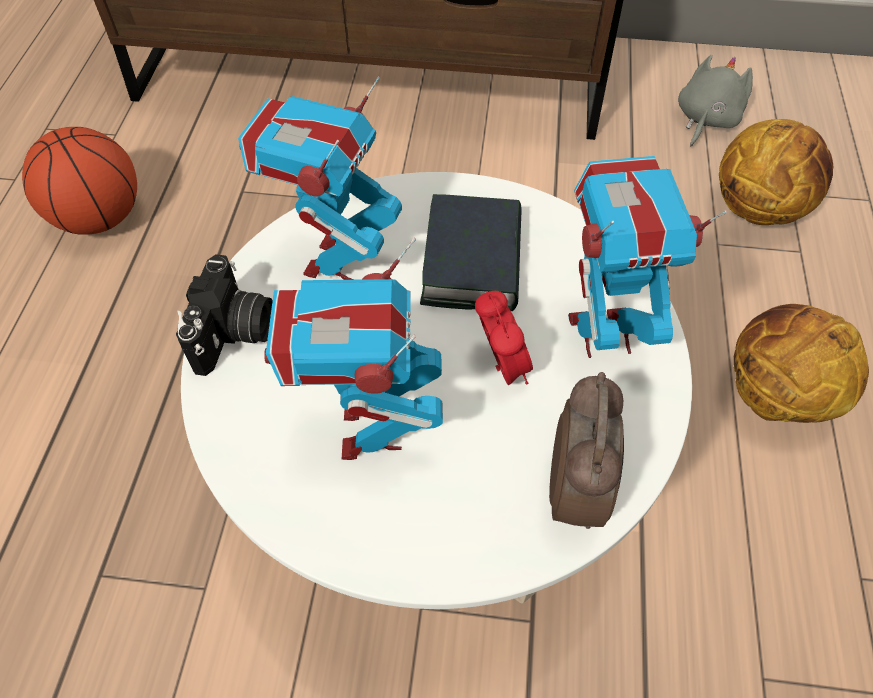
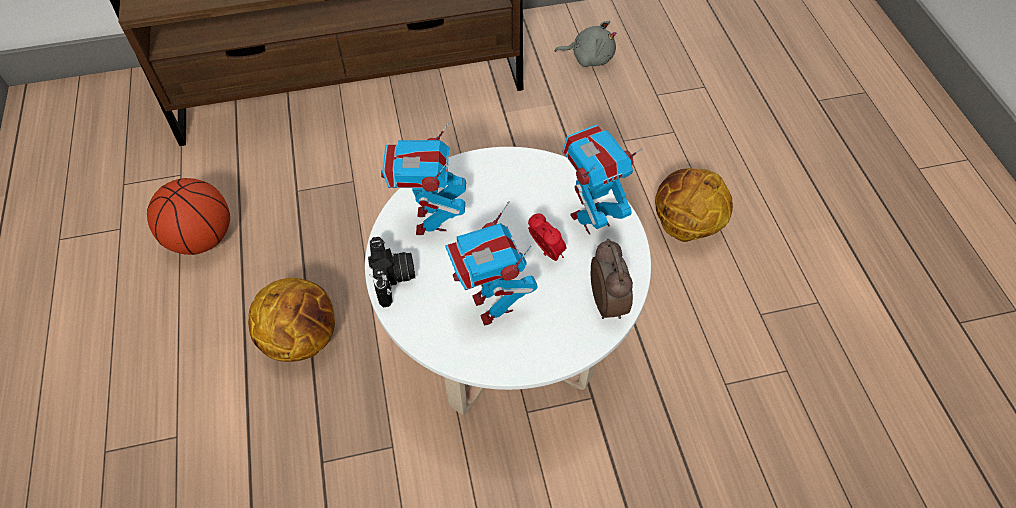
camera: 20 degrees left, 0 degrees up
book [420,194,522,311] -> none
grey plush toy [678,55,753,146] -> grey plush toy turned 90 degrees clockwise [555,21,617,67]
basketball [719,119,833,225] -> basketball moved to [248,278,335,362]

